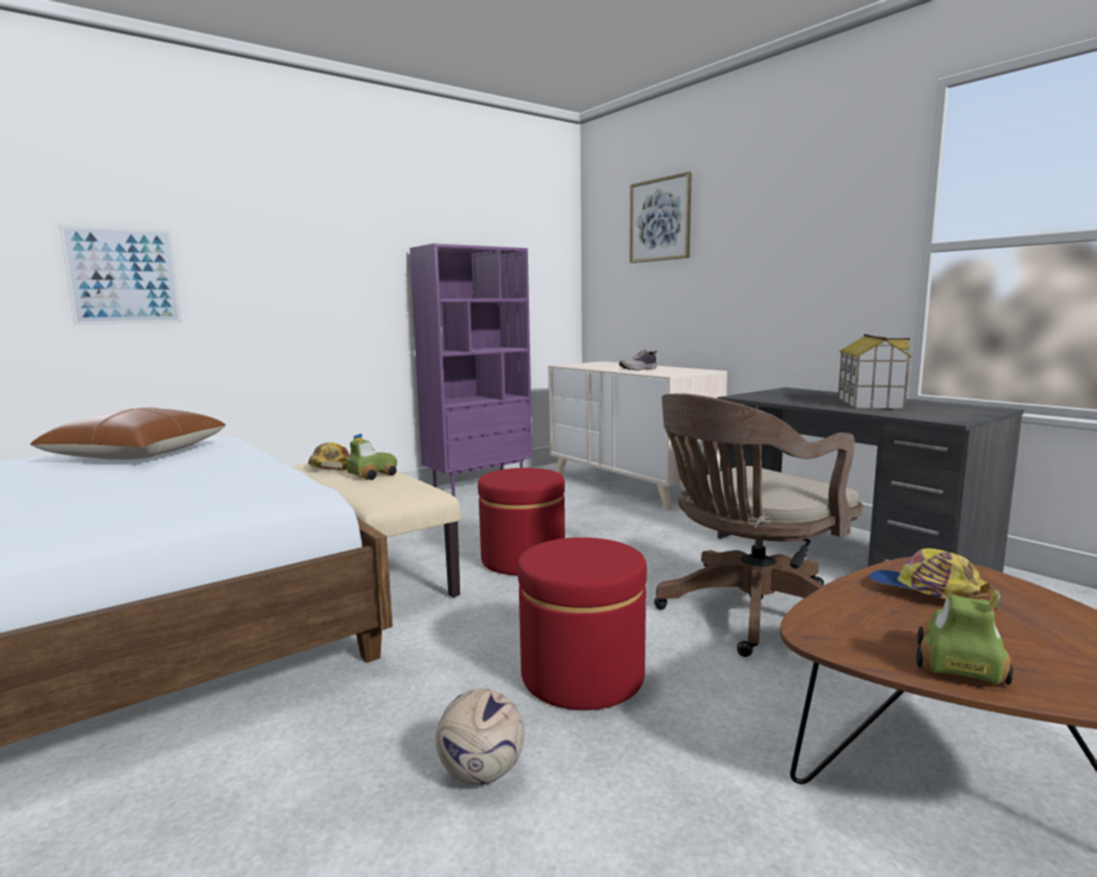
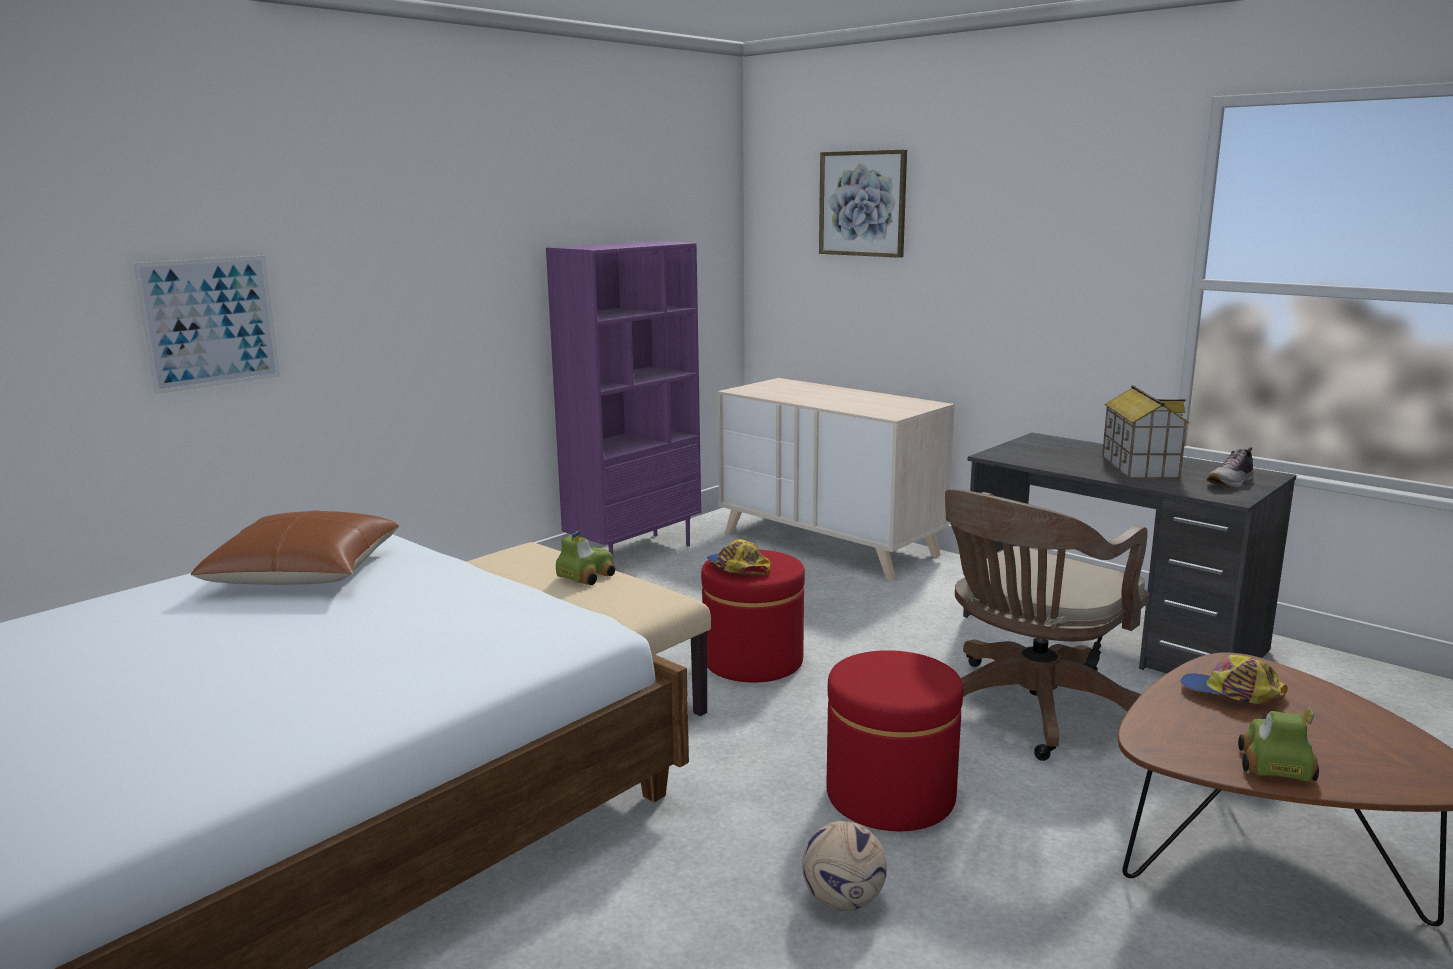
camera: 10 degrees left, 5 degrees up
cap [308,442,350,470] -> cap moved to [707,539,771,575]
shoe [619,350,657,370] -> shoe moved to [1206,447,1254,488]

